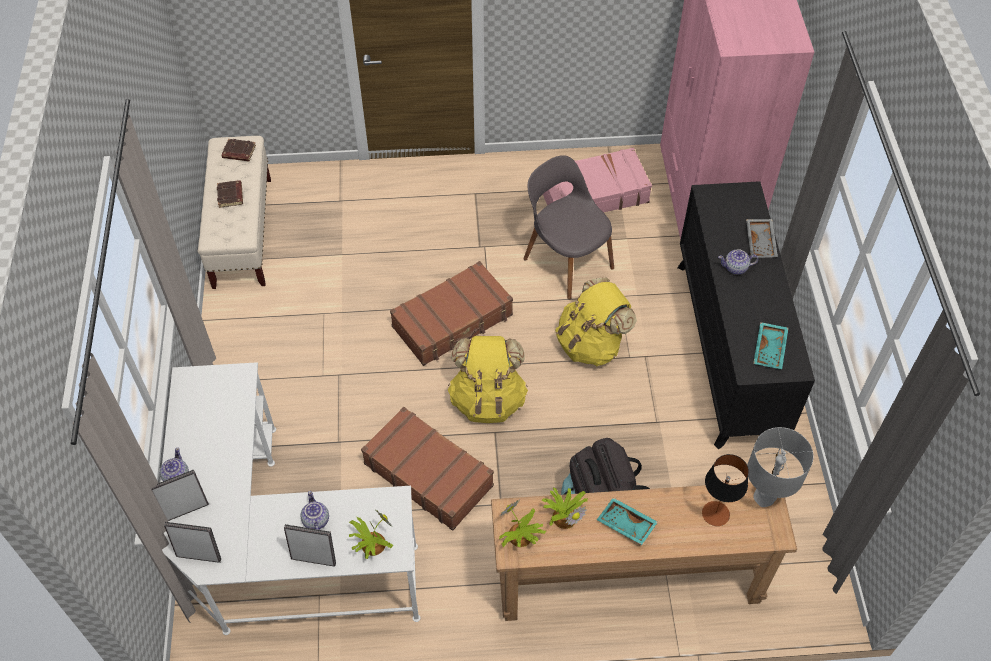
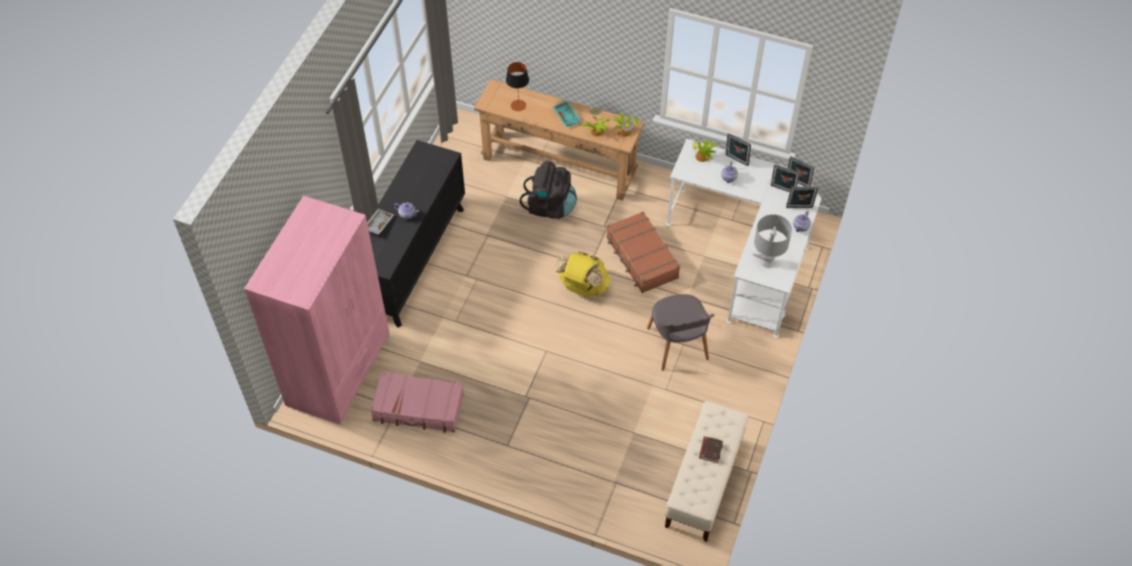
camera: 155 degrees left, 0 degrees up
brown book [222,139,256,161] -> none
brown suitcase [390,261,513,366] -> none
grey chair [523,155,614,300] -> grey chair moved to [647,294,714,371]
yellow backpack [555,277,637,366] -> none
grey table lamp [747,427,814,507] -> grey table lamp moved to [753,214,792,268]
turquoise tray [753,322,789,369] -> none
none -> picture frame [771,164,800,192]

